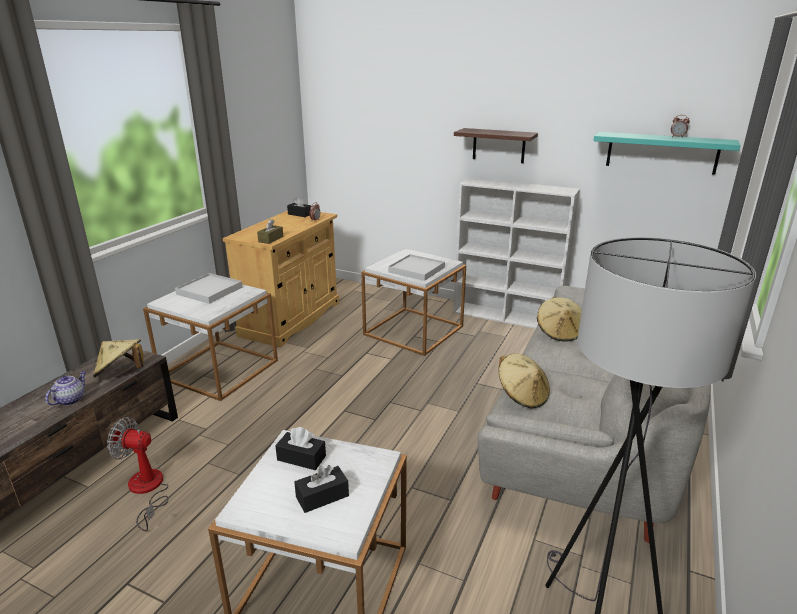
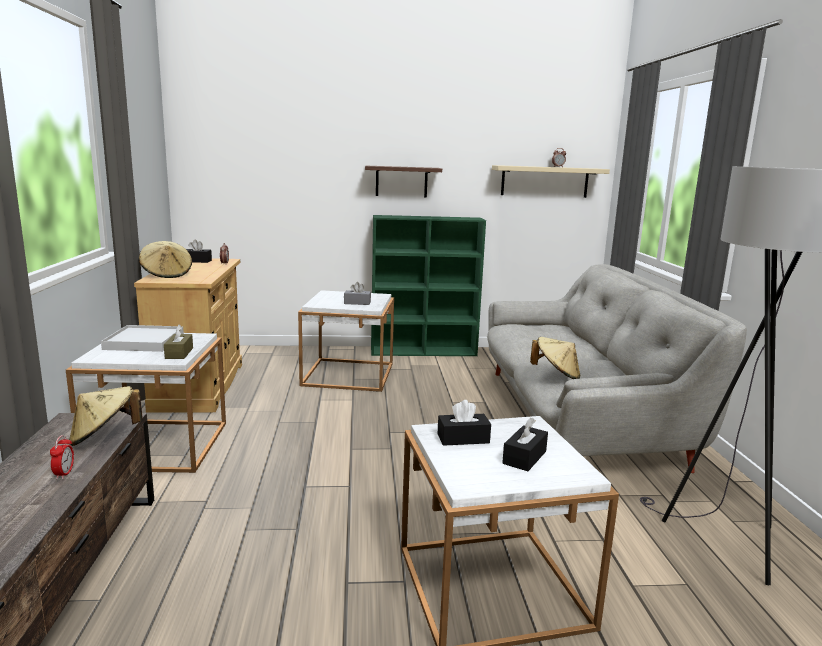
camera: 30 degrees left, 10 degrees down
teapot [45,371,86,406] -> alarm clock [50,435,74,479]
fan [107,417,168,531] -> none
brown tissue box [257,219,283,244] -> brown tissue box moved to [164,325,193,359]
white tray [388,254,445,281] -> grey tissue box [344,282,371,305]
white bookcase [453,178,580,329] -> green bookcase [371,215,486,356]
beige hat [537,297,582,342] -> beige hat moved to [139,241,192,278]
turquoise shelf [593,132,741,175] -> beige shelf [492,165,610,198]

